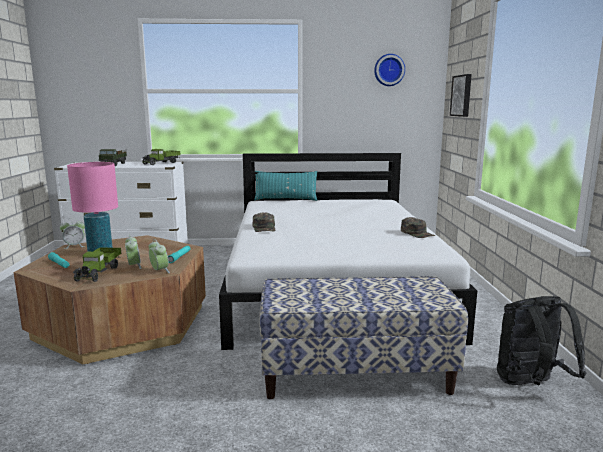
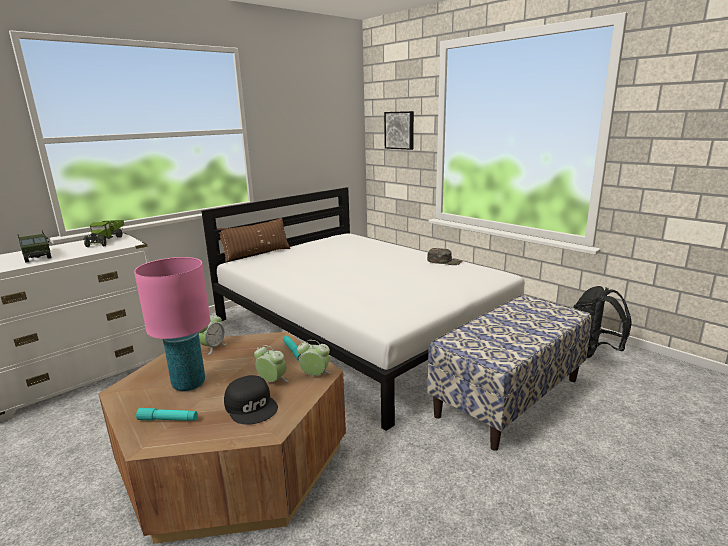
camera: 40 degrees left, 5 degrees up
alarm clock [60,218,85,249] -> alarm clock moved to [199,314,226,354]
toy truck [73,247,121,282] -> black cap [224,375,278,425]
green cap [252,213,276,232] -> none
turquoise pillow [254,171,317,201] -> brown pillow [217,217,290,263]
wall clock [374,54,405,86] -> none

